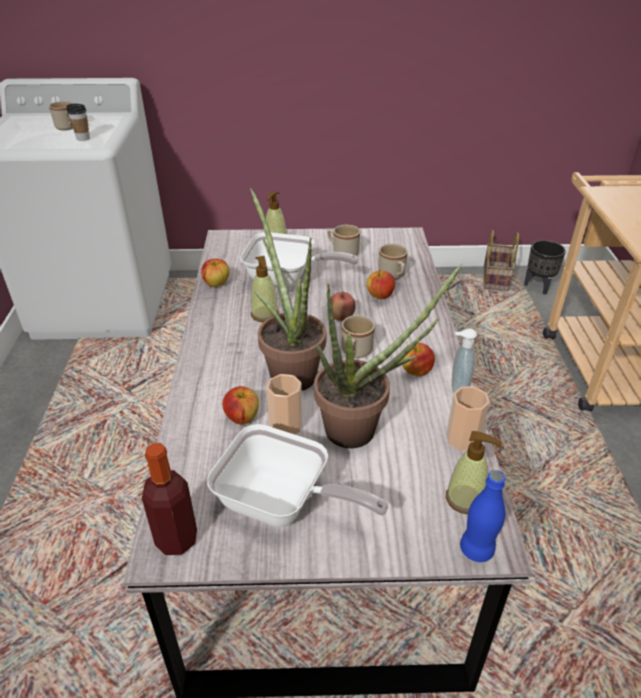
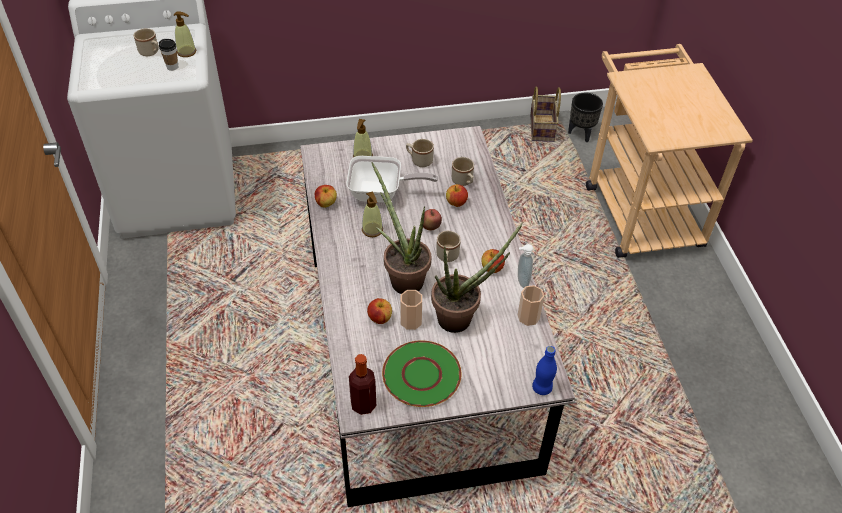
camera: 10 degrees left, 10 degrees up
frying pan [207,424,388,527] -> green plate [382,340,461,407]
soap dispenser [446,431,502,514] -> soap dispenser moved to [173,11,196,57]

